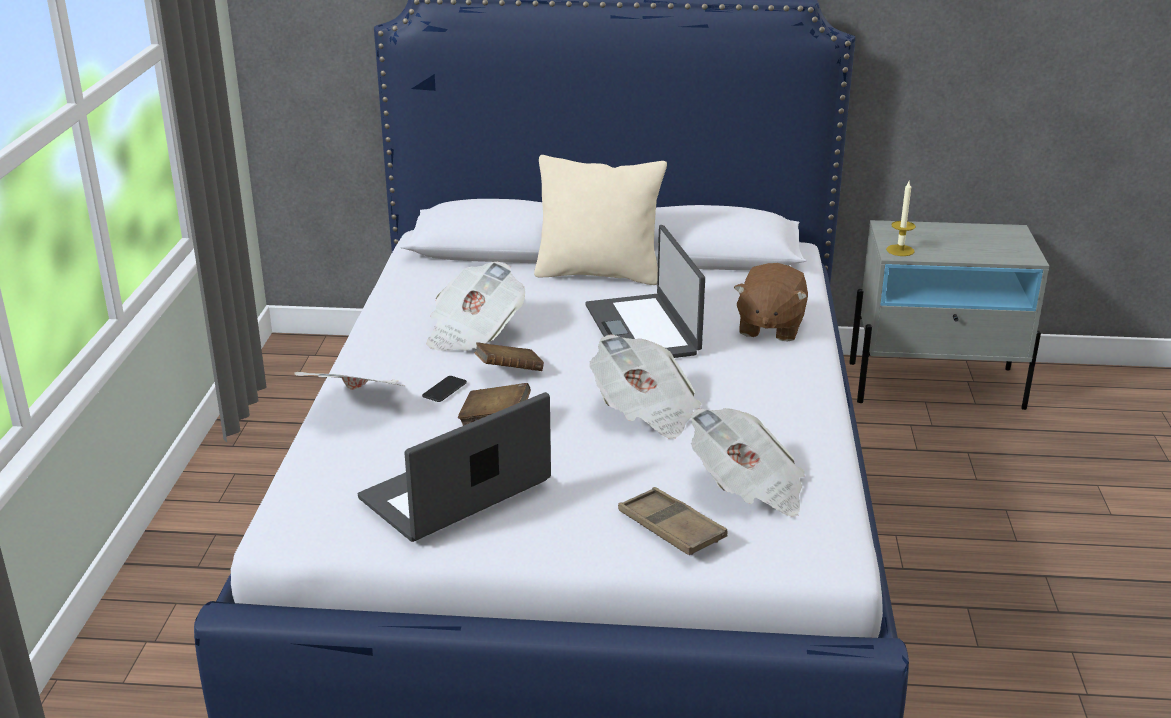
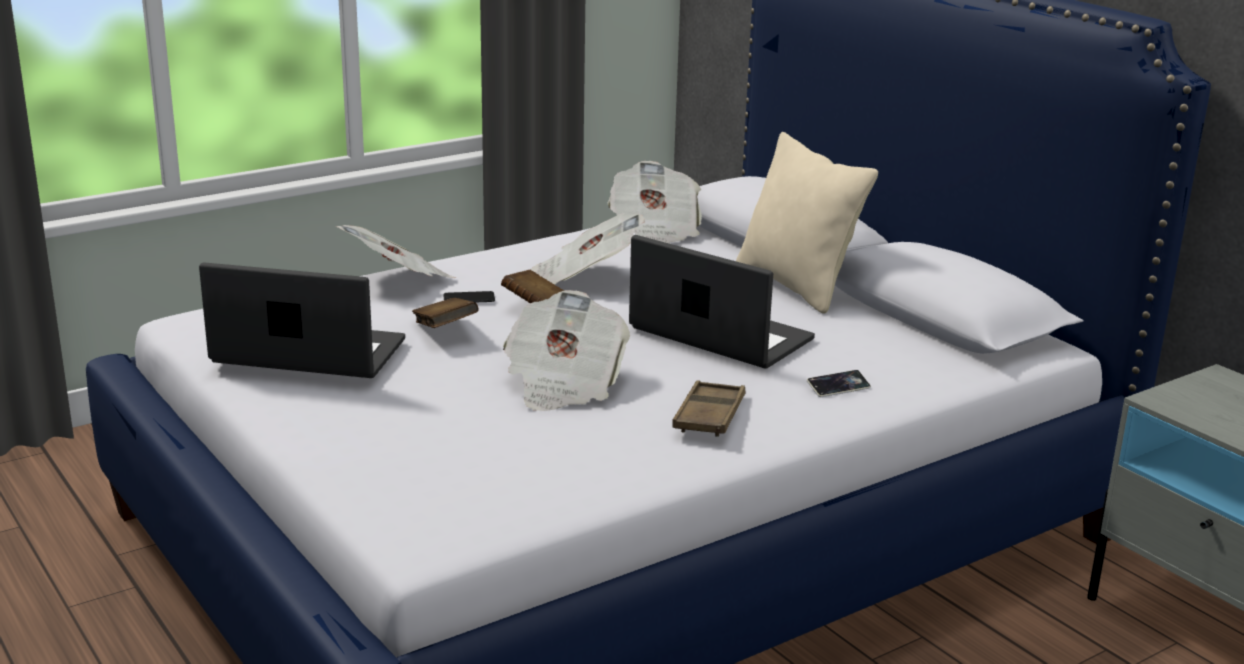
camera: 50 degrees right, 5 degrees down
laptop [585,225,705,358] -> laptop turned 90 degrees clockwise [629,235,815,369]
brown tray [618,487,727,555] -> brown tray moved to [672,381,745,437]
newspaper [691,408,805,517] -> newspaper moved to [608,161,702,243]
brown plush toy [734,263,808,342] -> phone [807,370,871,397]
candle [886,181,916,256] -> none

